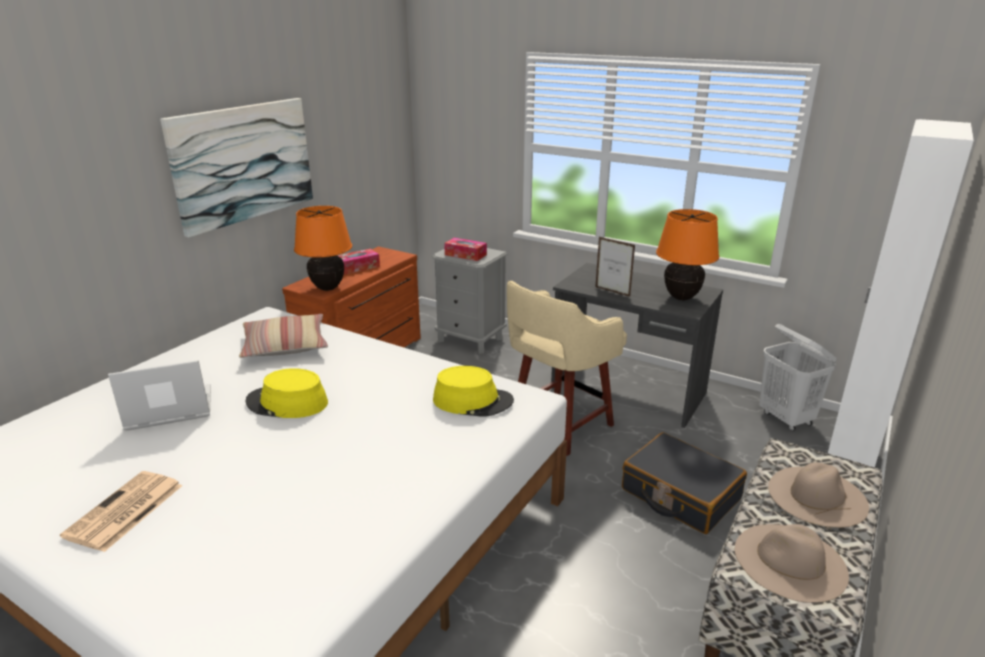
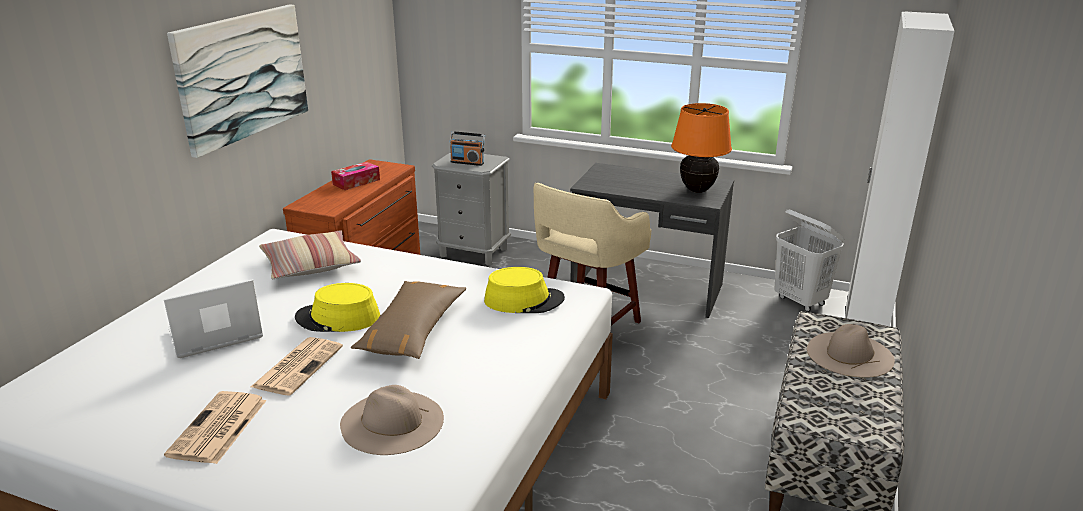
camera: 10 degrees left, 0 degrees up
orange table lamp [294,206,352,291] -> none
tissue box [444,238,487,261] -> radio [449,131,485,166]
picture frame [595,237,635,297] -> none
black suitcase [622,432,747,534] -> none
beige hat [735,524,849,603] -> beige hat moved to [340,385,444,455]
none -> newspaper [251,337,343,396]
none -> brown pillow [351,281,466,359]

